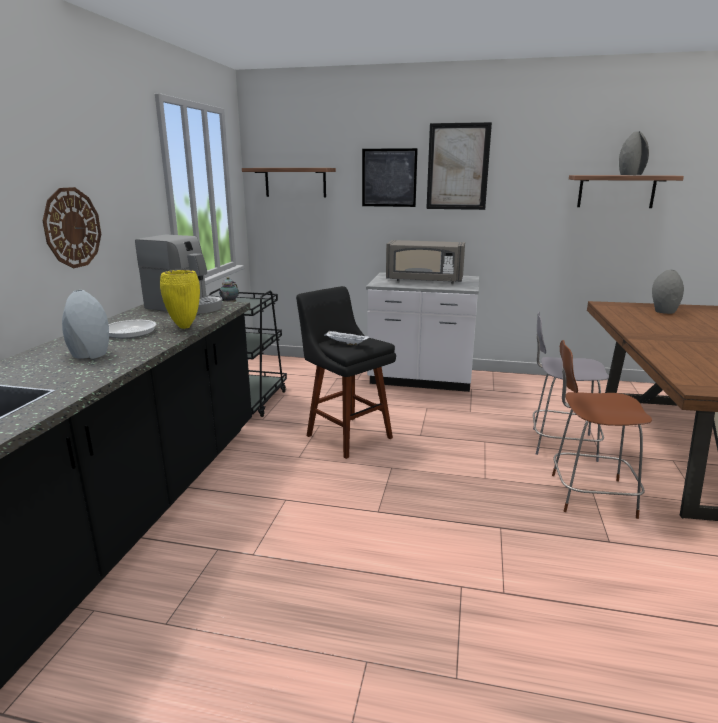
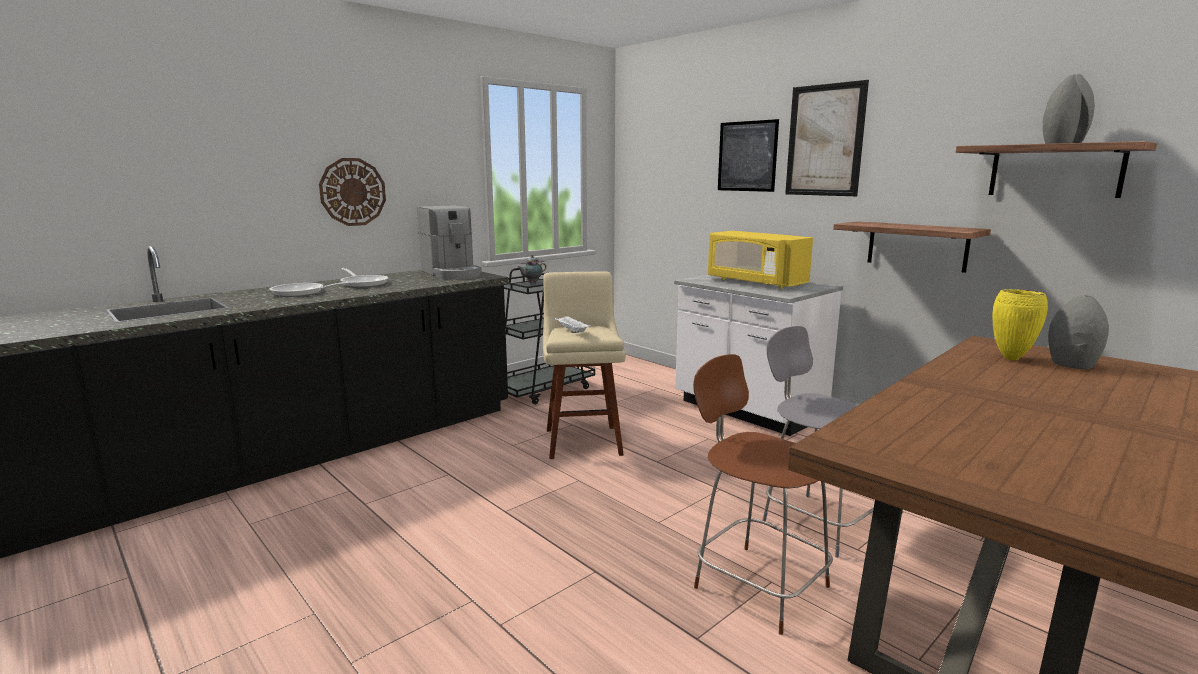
camera: 35 degrees right, 5 degrees down
grey vase [62,290,109,359] -> frying pan [270,281,355,297]
yellow vase [160,270,200,329] -> yellow vase moved to [992,289,1048,360]
shelf [242,168,336,197] -> shelf moved to [833,221,991,273]
black stool [296,286,396,459] -> beige stool [543,271,626,459]
grey microwave [386,240,465,284] -> yellow microwave [708,231,813,289]

